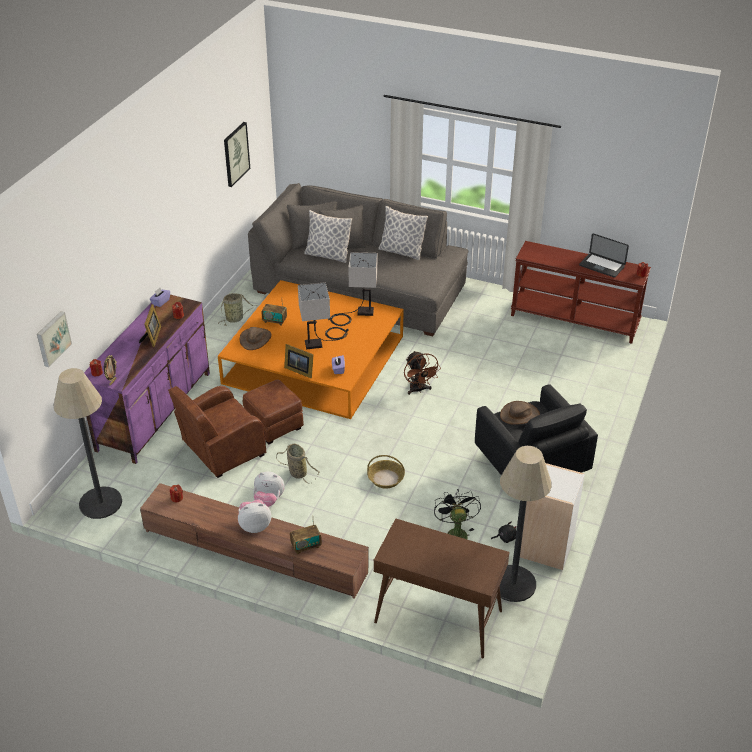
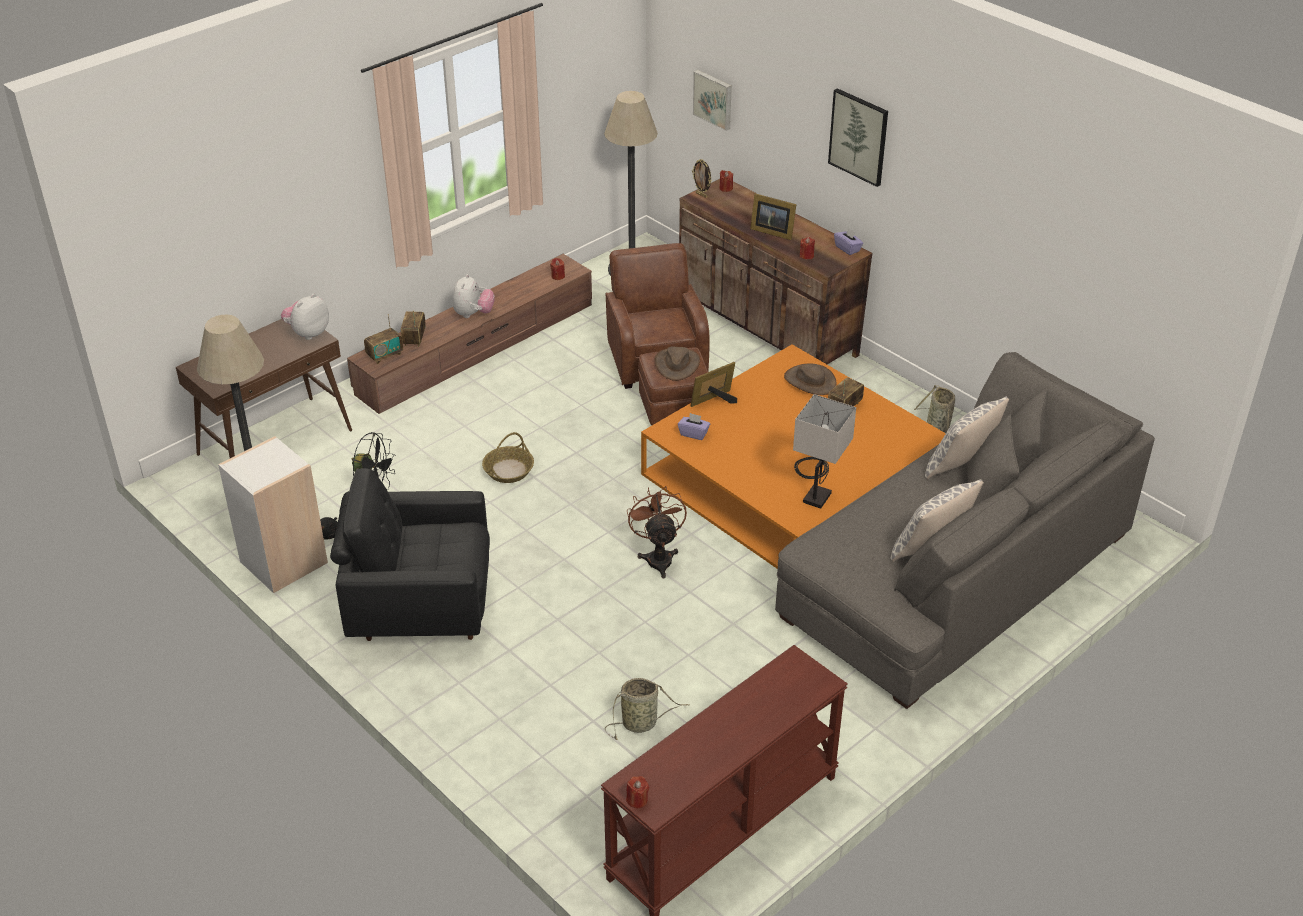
camera: 115 degrees right, 0 degrees up
purple cabinet [84,295,210,464] -> brown cabinet [679,179,872,364]
picture [224,122,250,187] -> picture moved to [828,88,888,187]
plush toy [253,471,285,507] -> plush toy moved to [281,294,329,340]
basket [276,444,320,483] -> basket moved to [605,678,689,740]
table lamp [298,282,349,349] -> none
brown fan [404,351,440,395] -> brown fan turned 75 degrees clockwise [627,486,687,578]
brown hat [500,401,540,425] -> brown hat moved to [655,346,700,381]
laptop [579,233,629,278] -> none
none -> radio [364,314,403,364]

